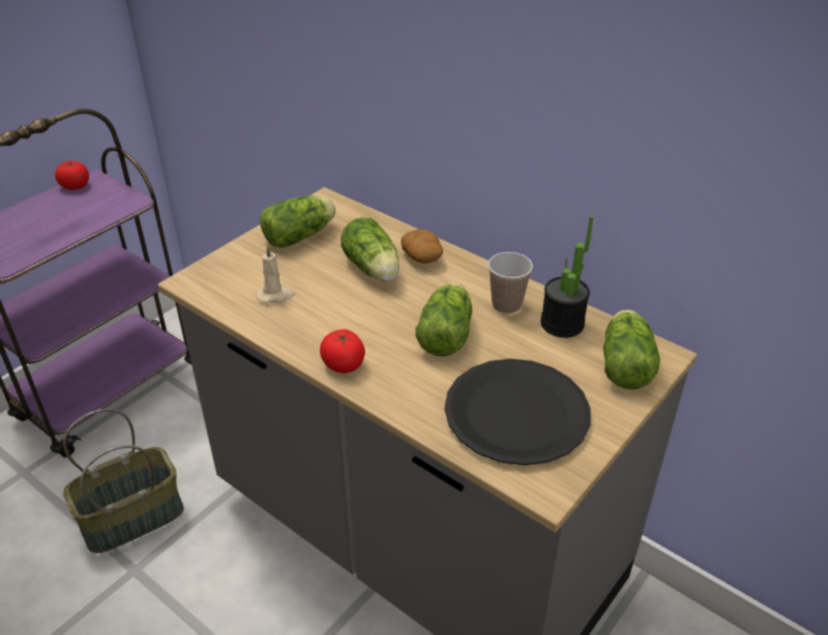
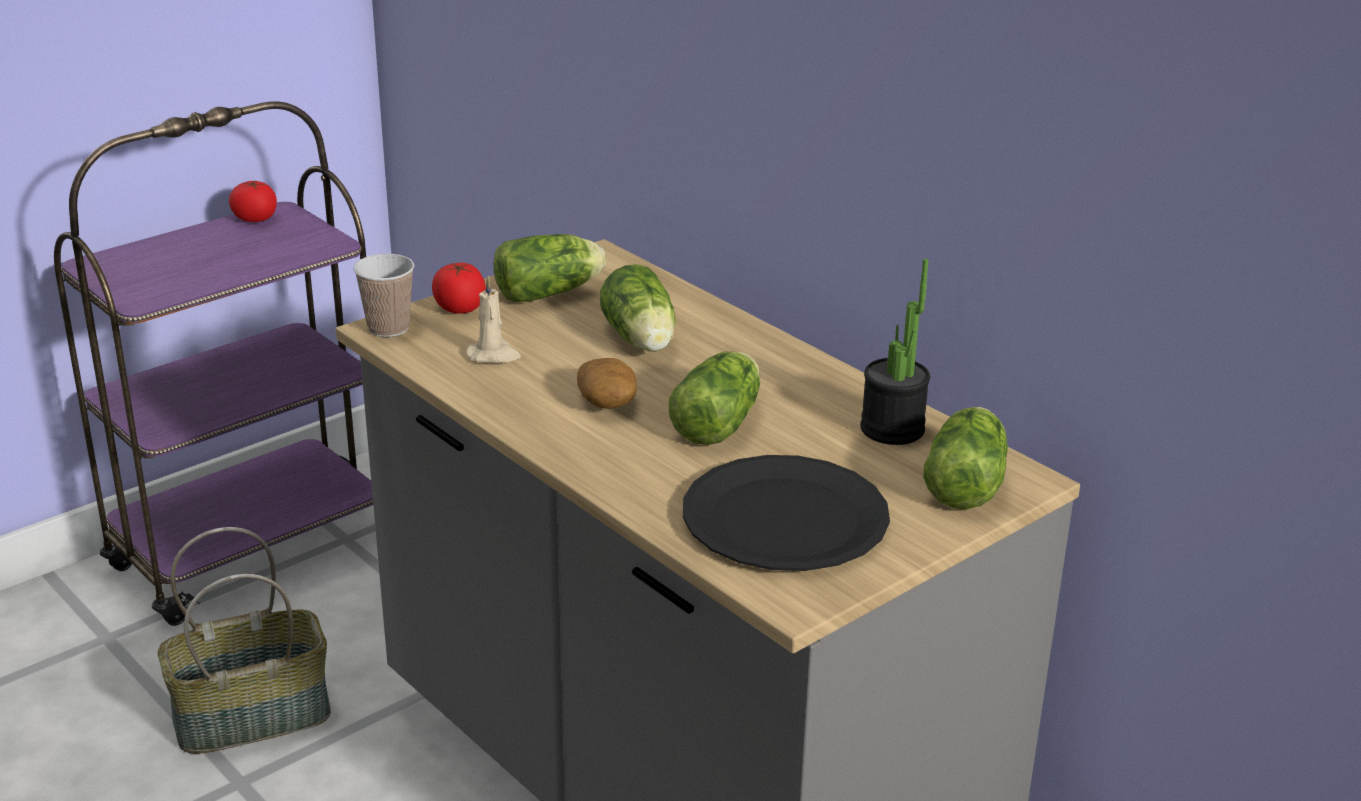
camera: 10 degrees right, 10 degrees down
tomato [320,329,365,373] -> tomato moved to [432,263,486,314]
potato [401,229,443,264] -> potato moved to [577,358,637,409]
cup [488,252,533,314] -> cup moved to [353,254,414,337]

